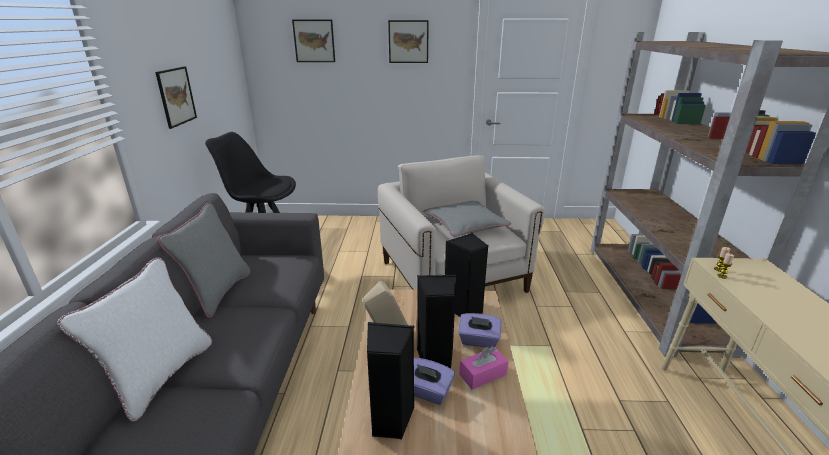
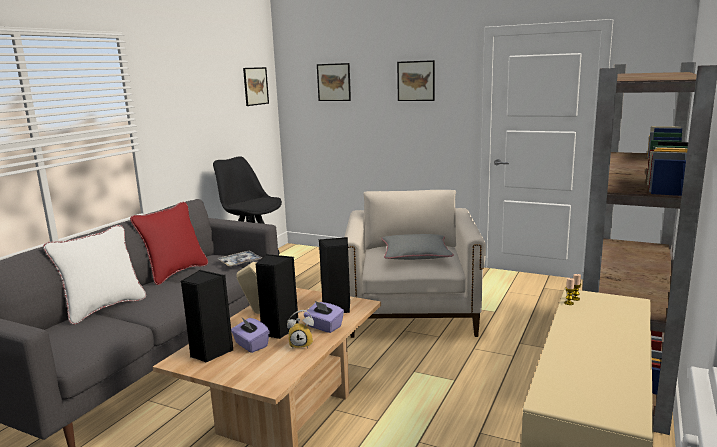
camera: 25 degrees right, 10 degrees down
picture [155,66,197,129] -> picture moved to [243,67,269,106]
grey pillow [157,203,250,318] -> red pillow [130,202,208,285]
pink tissue box [459,346,509,390] -> alarm clock [287,310,314,348]
none -> tray [217,250,262,267]

